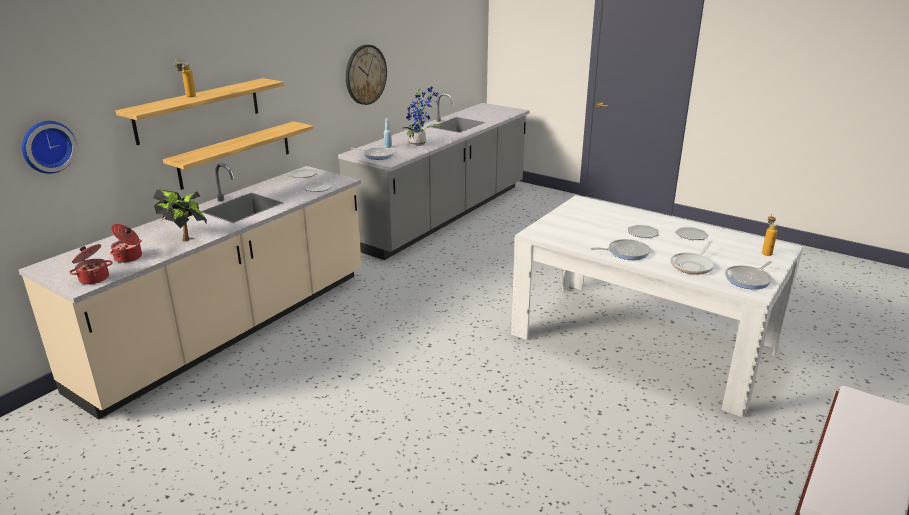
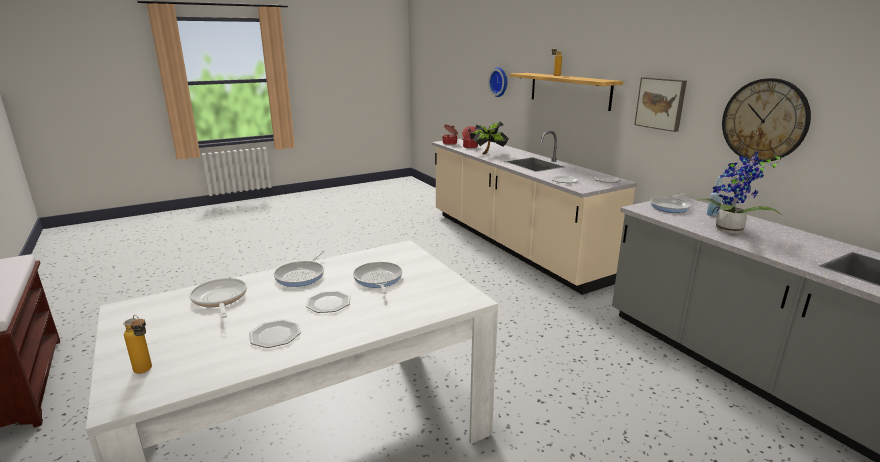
camera: 115 degrees right, 5 degrees down
shelf [163,121,314,190] -> none
frying pan [725,261,773,290] -> frying pan moved to [353,262,402,294]
none -> picture [634,77,687,132]

